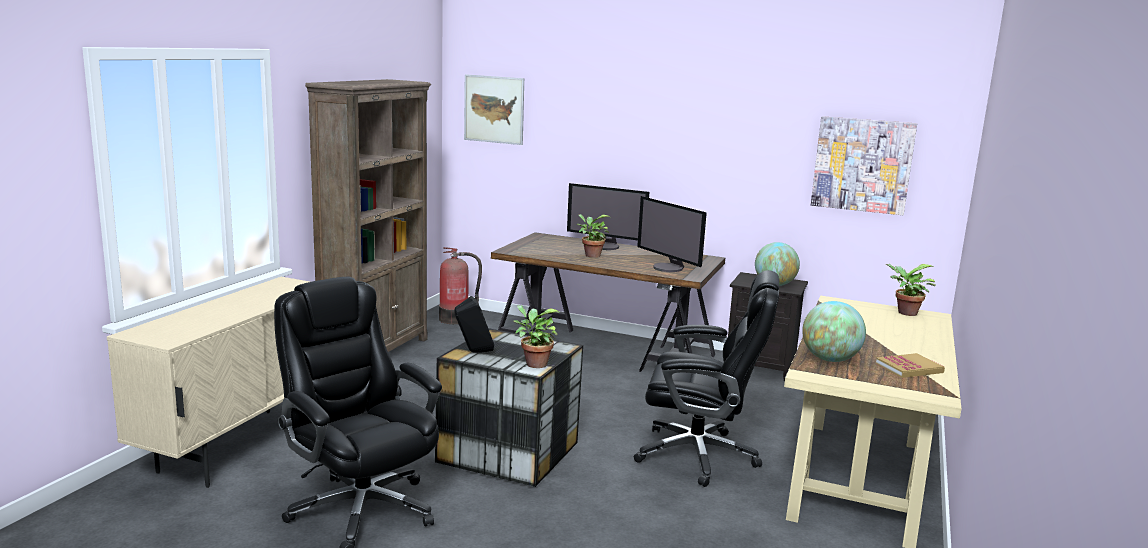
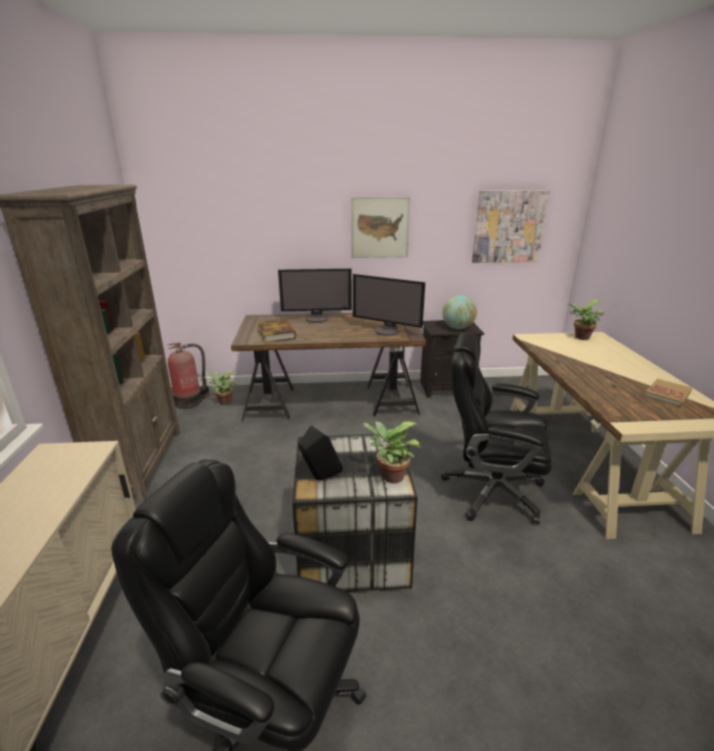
camera: 25 degrees left, 10 degrees up
picture [464,74,524,145] -> picture moved to [351,197,410,258]
potted plant [577,214,610,258] -> potted plant moved to [207,371,236,405]
black office chair [634,270,779,487] -> black office chair turned 150 degrees counterclockwise [441,332,552,525]
globe [802,301,866,362] -> none
none -> book [258,319,296,343]

